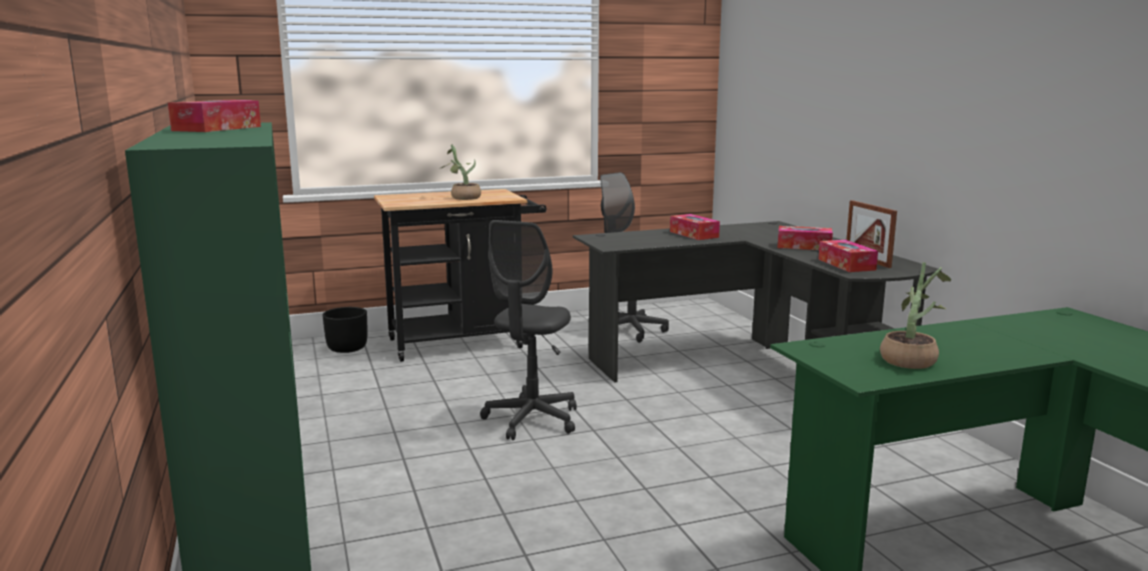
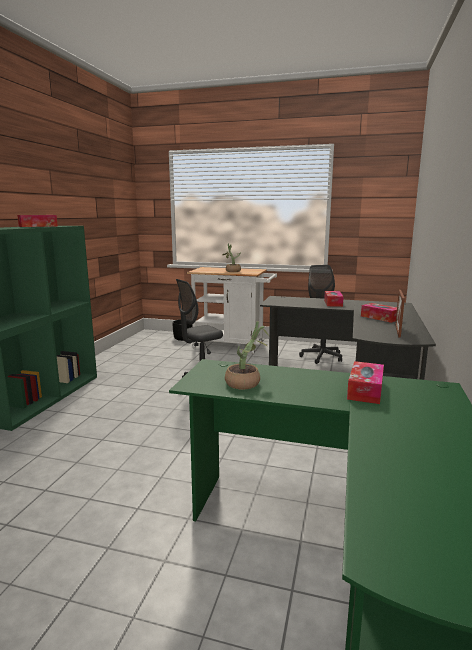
camera: 35 degrees right, 0 degrees up
black cart [374,189,546,362] -> white cart [187,267,277,354]
tissue box [818,240,878,272] -> tissue box moved to [347,361,384,404]

